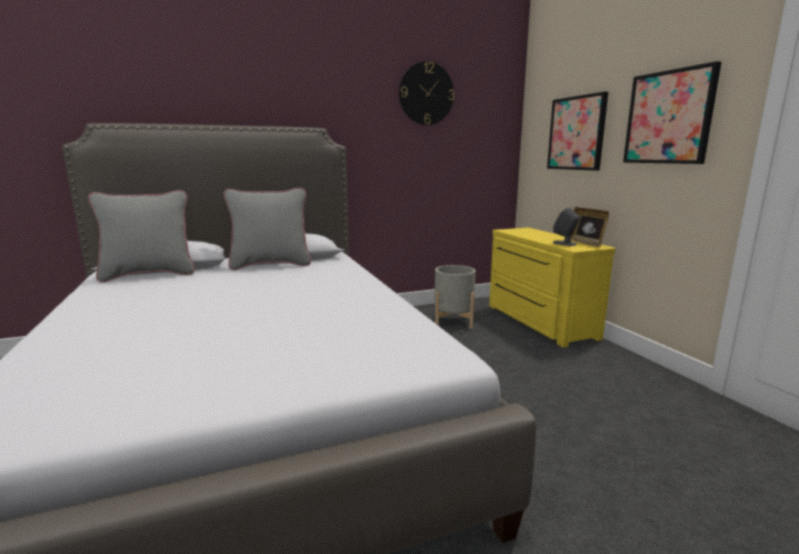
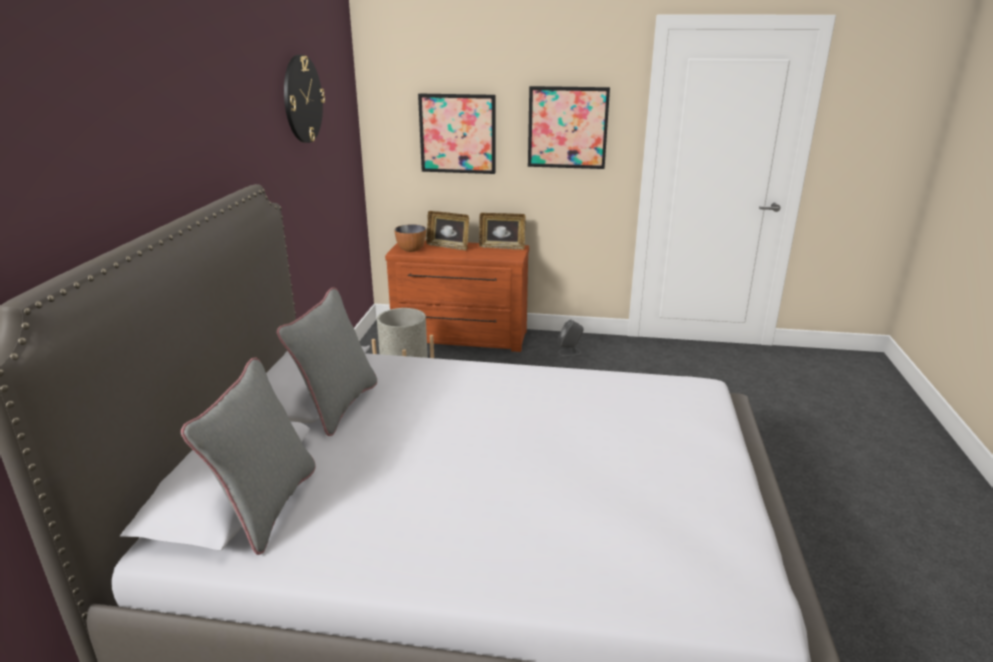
camera: 60 degrees left, 10 degrees up
yellow dresser [489,228,615,347] -> brown dresser [385,240,529,352]
grey speaker [552,207,580,246] -> grey speaker moved to [558,320,584,357]
none -> bowl [394,224,426,252]
none -> picture frame [426,211,469,250]

